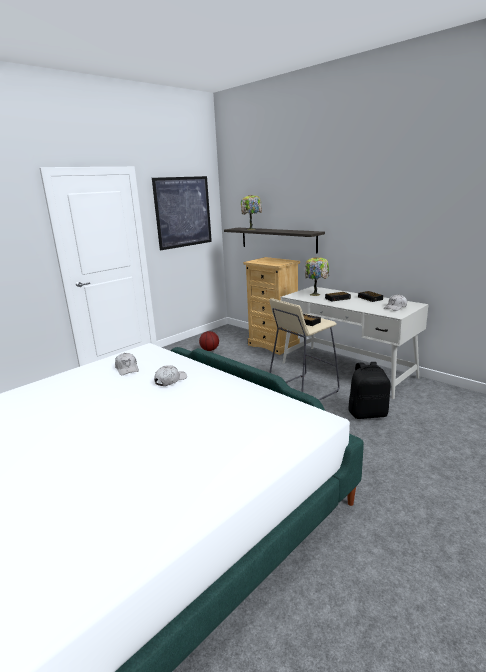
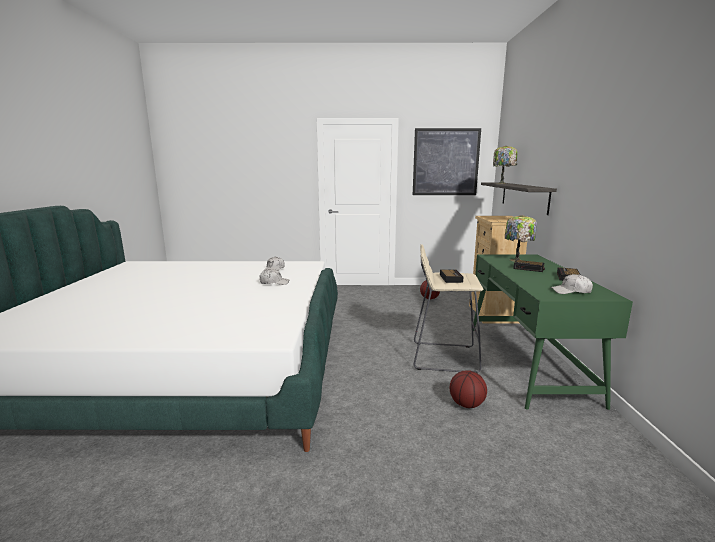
camera: 45 degrees right, 5 degrees down
white desk [281,286,429,399] -> green desk [471,255,633,410]
black backpack [348,362,390,419] -> basketball [450,370,487,408]

